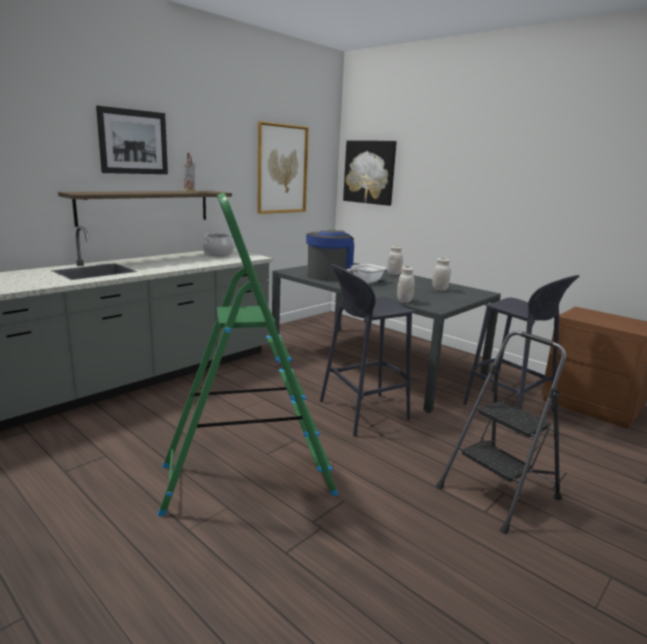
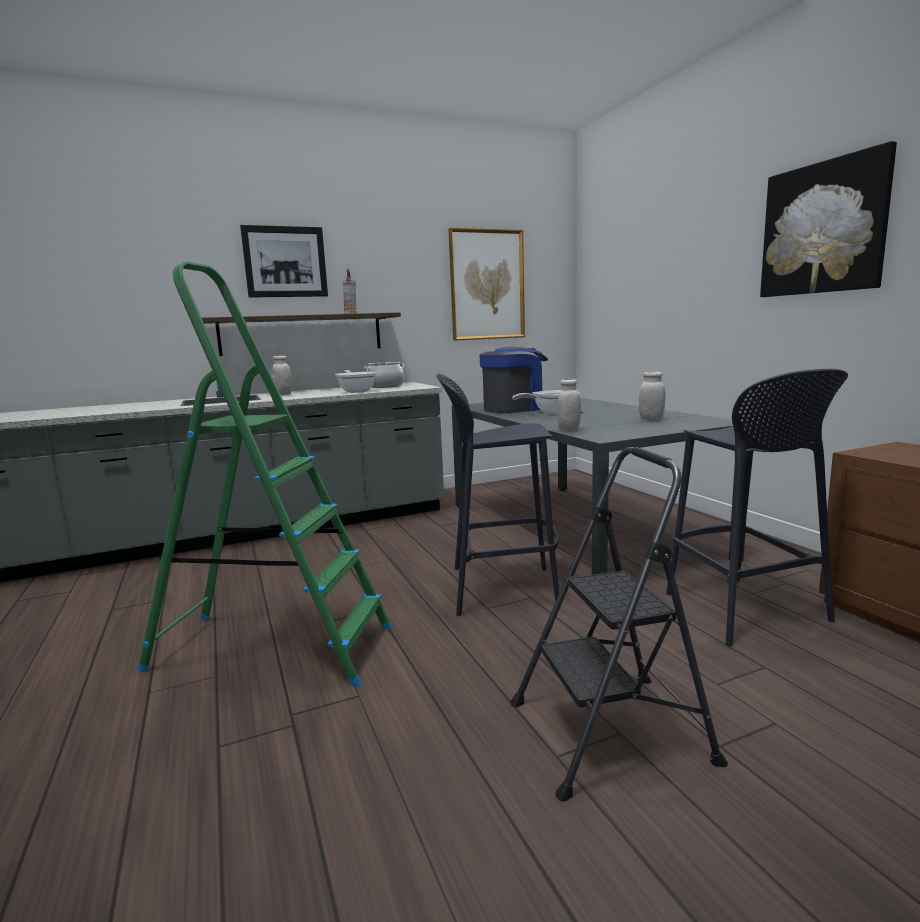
camera: 25 degrees right, 5 degrees down
picture [343,140,397,206] -> picture moved to [760,141,897,297]
white jar [387,246,403,275] -> white jar moved to [272,356,292,395]
none -> frying pan [335,370,376,393]

